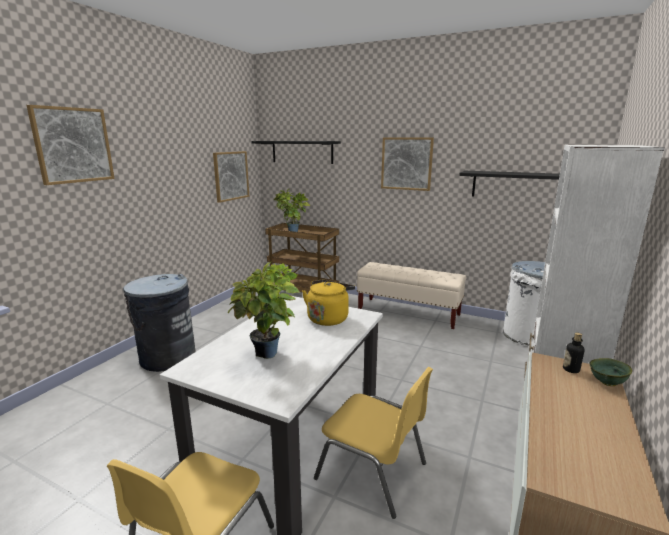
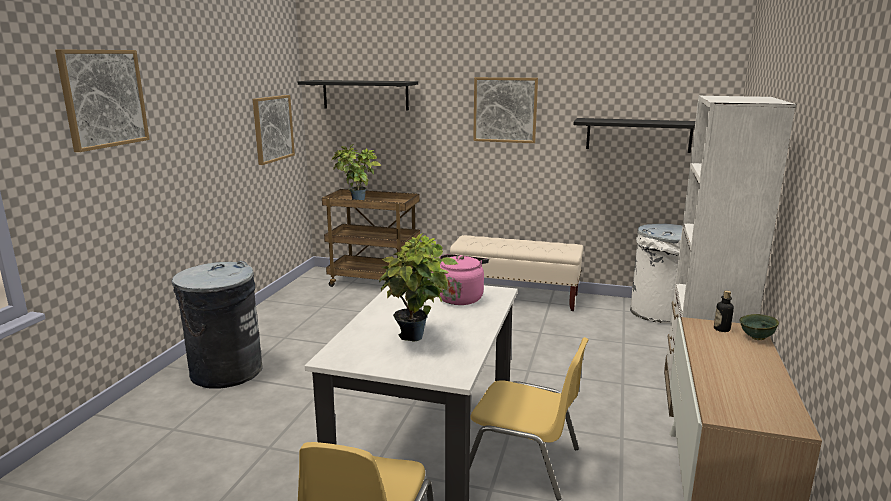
camera: 10 degrees left, 0 degrees up
yellow kettle [302,280,355,326] -> pink kettle [431,254,489,305]

